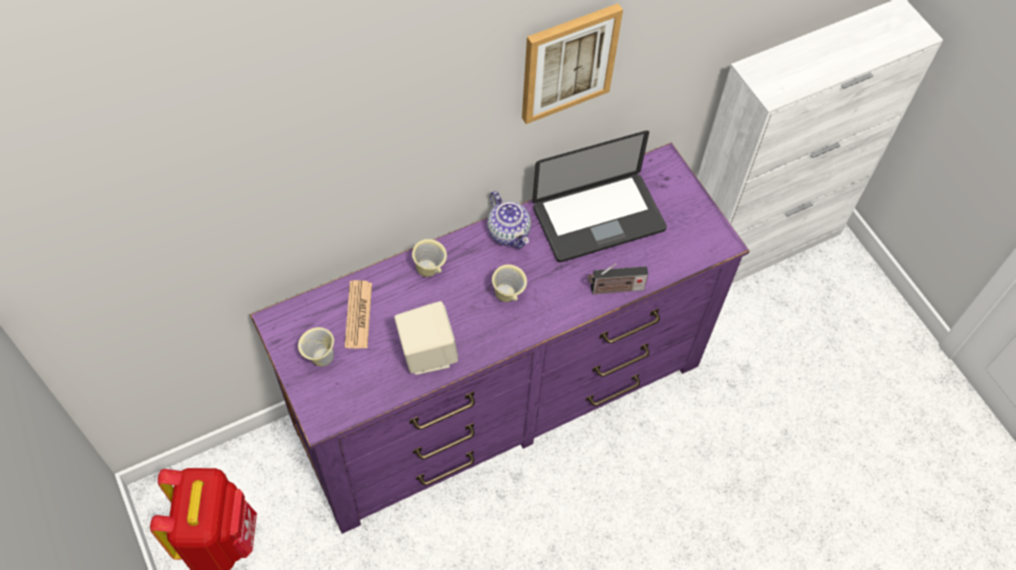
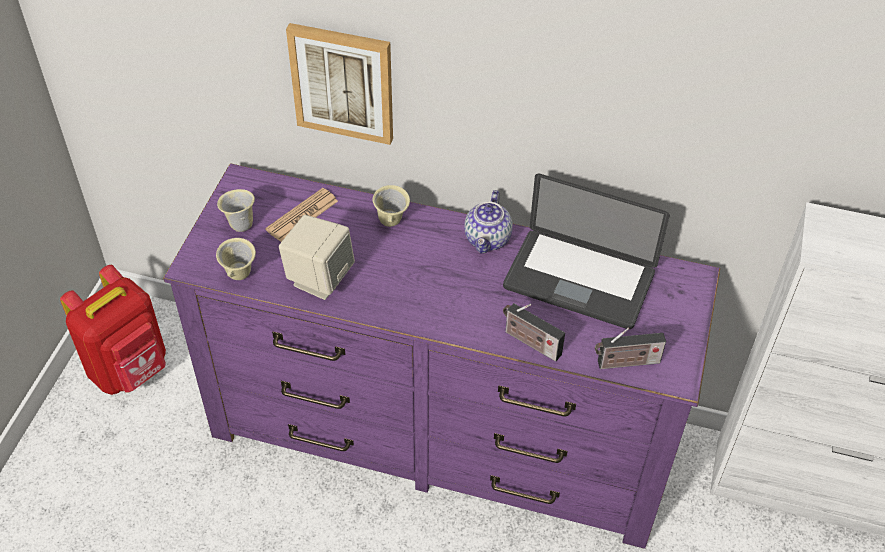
camera: 45 degrees right, 10 degrees down
beige mug [492,264,527,302] -> beige mug moved to [216,238,256,280]
picture [522,3,623,124] -> picture moved to [286,23,393,145]
none -> radio [595,328,666,369]

